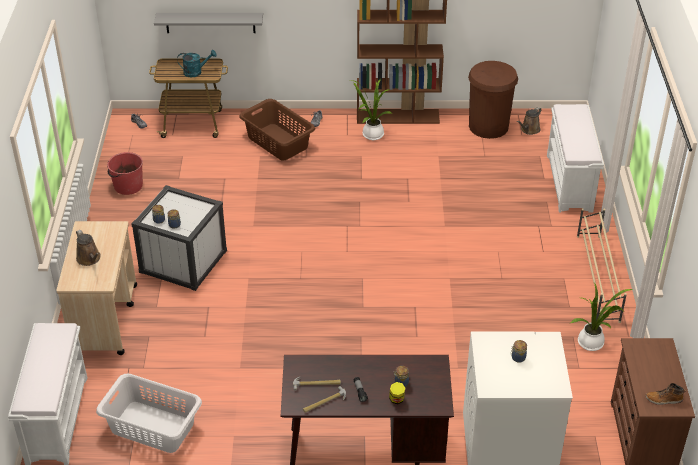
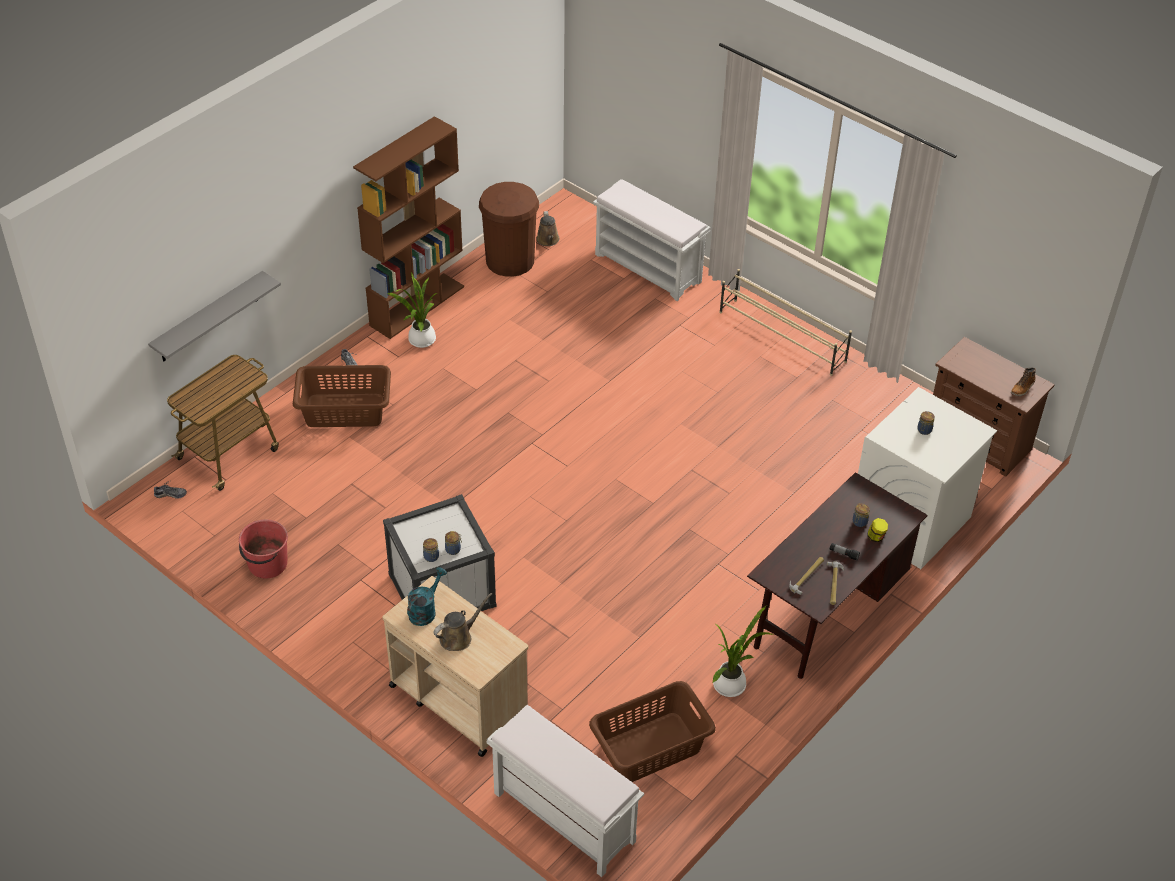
camera: 50 degrees left, 5 degrees up
brown watering can [76,230,101,266] -> brown watering can turned 45 degrees counterclockwise [433,593,492,651]
white laundry basket [96,374,202,453] -> brown laundry basket [589,681,716,782]
turquoise watering can [177,50,217,77] -> turquoise watering can moved to [407,567,447,626]
potted plant [570,282,634,351] -> potted plant moved to [712,605,773,697]

